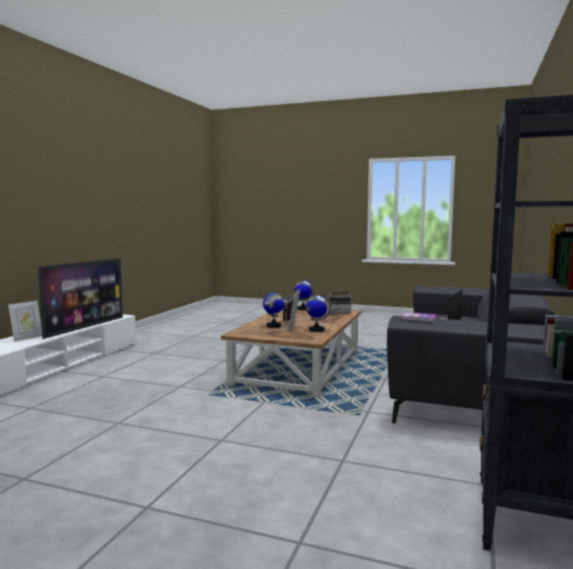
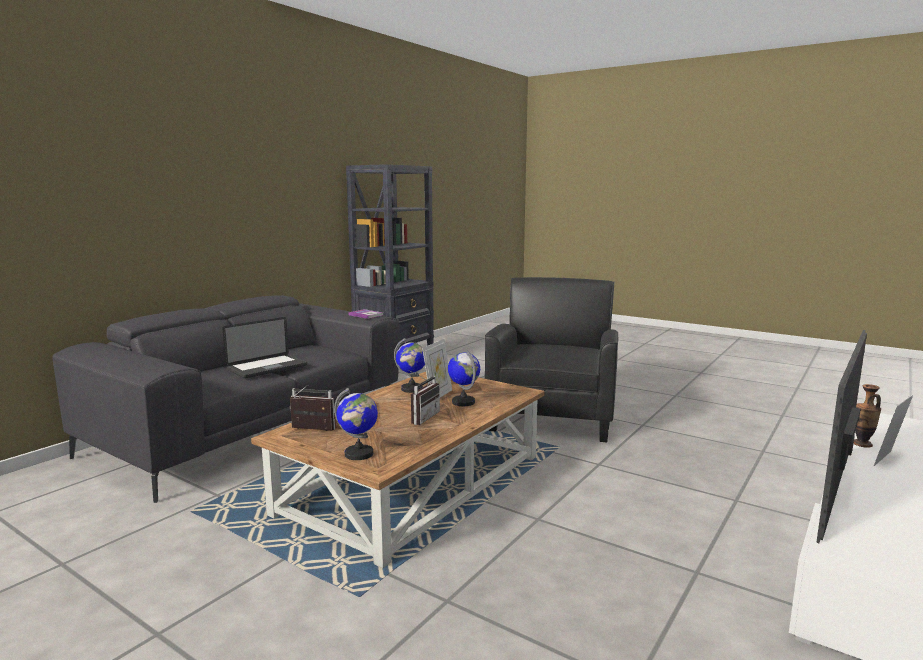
camera: 165 degrees left, 5 degrees up
none -> black armchair [485,277,618,442]
none -> vase [854,384,881,448]

